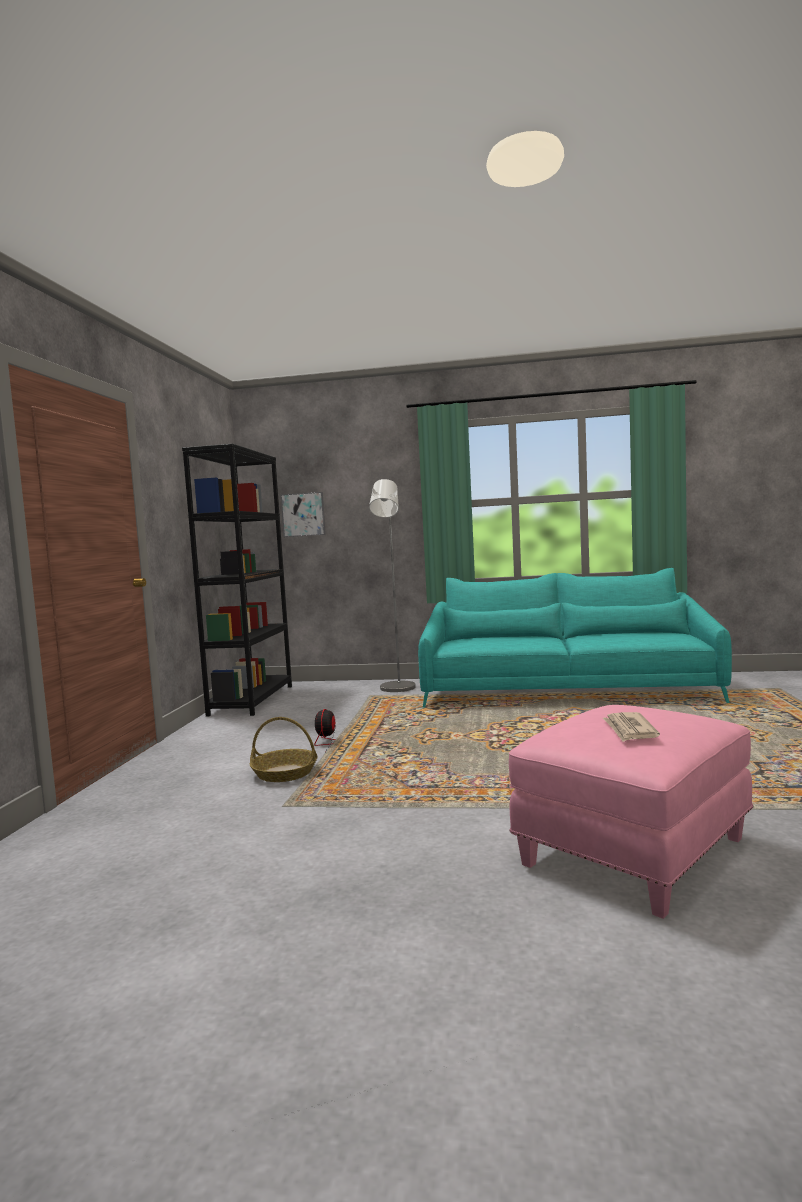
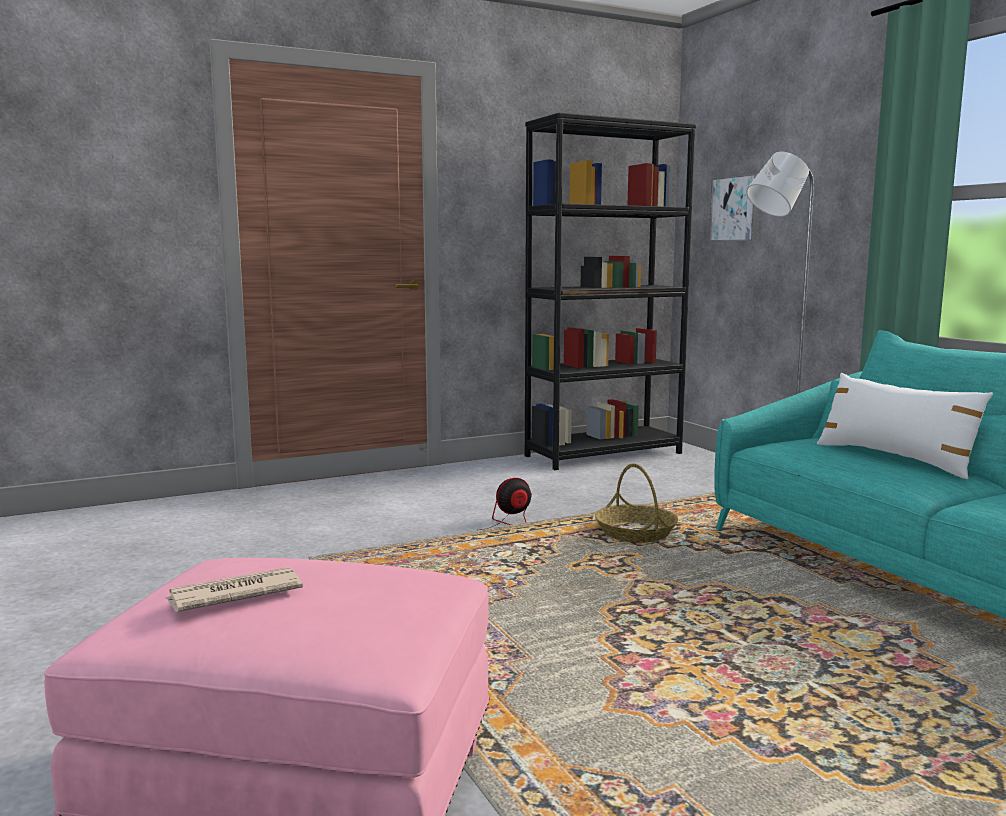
camera: 55 degrees right, 5 degrees up
basket [250,717,318,782] -> basket moved to [595,464,678,543]
none -> white pillow [817,373,993,479]

